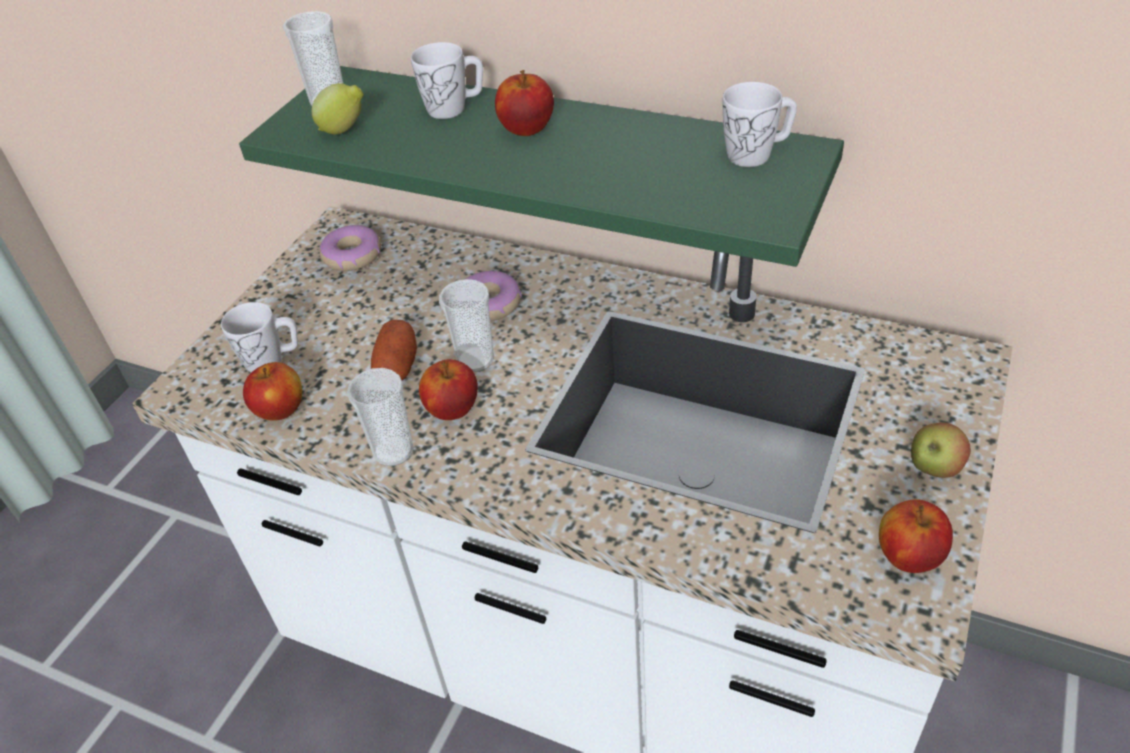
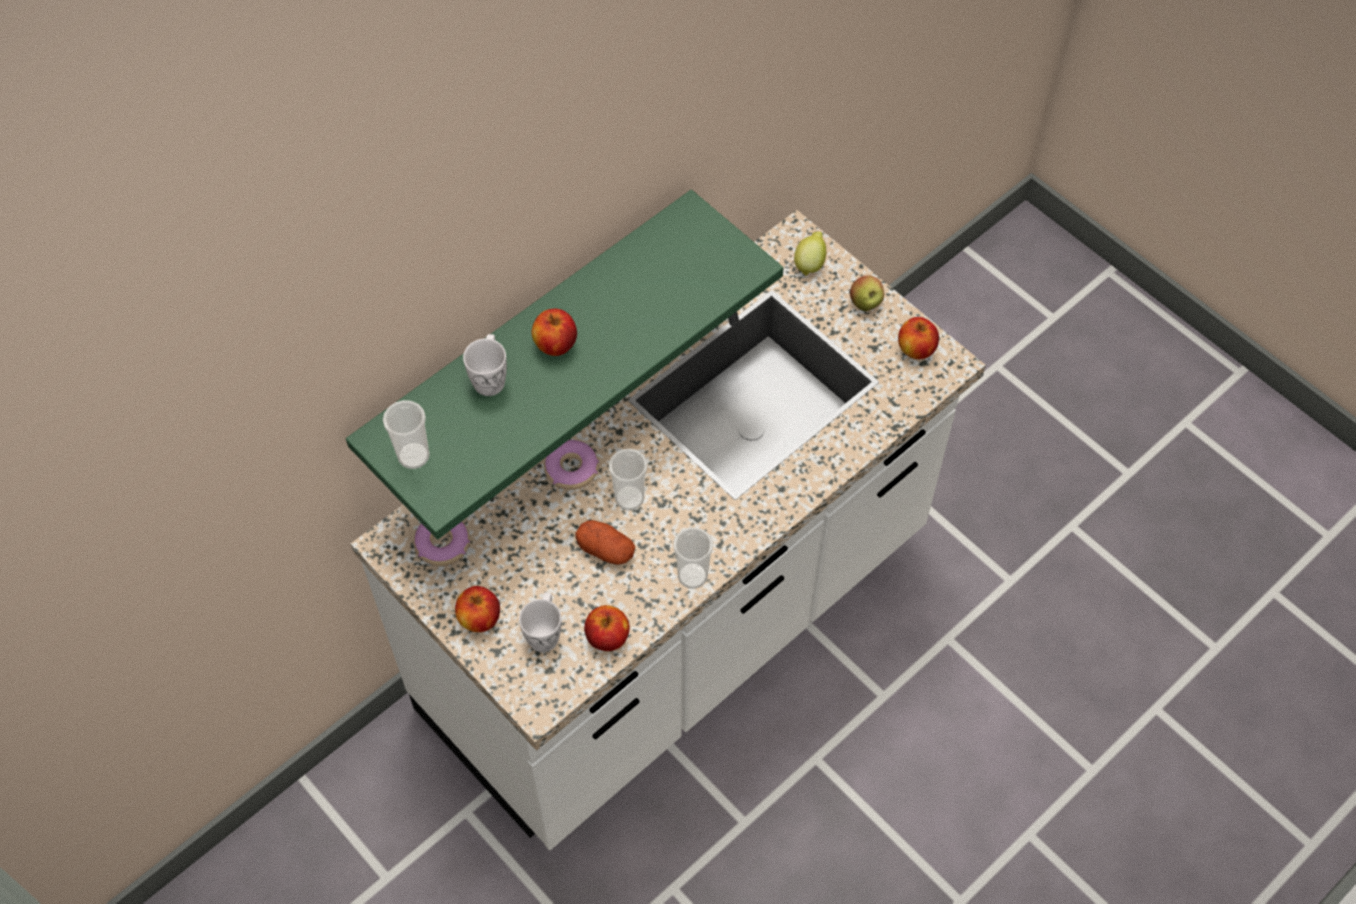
camera: 70 degrees left, 15 degrees up
lemon [312,83,364,135] -> lemon moved to [794,232,826,276]
apple [419,359,478,420] -> apple moved to [455,586,500,632]
white mug [723,82,797,167] -> none

